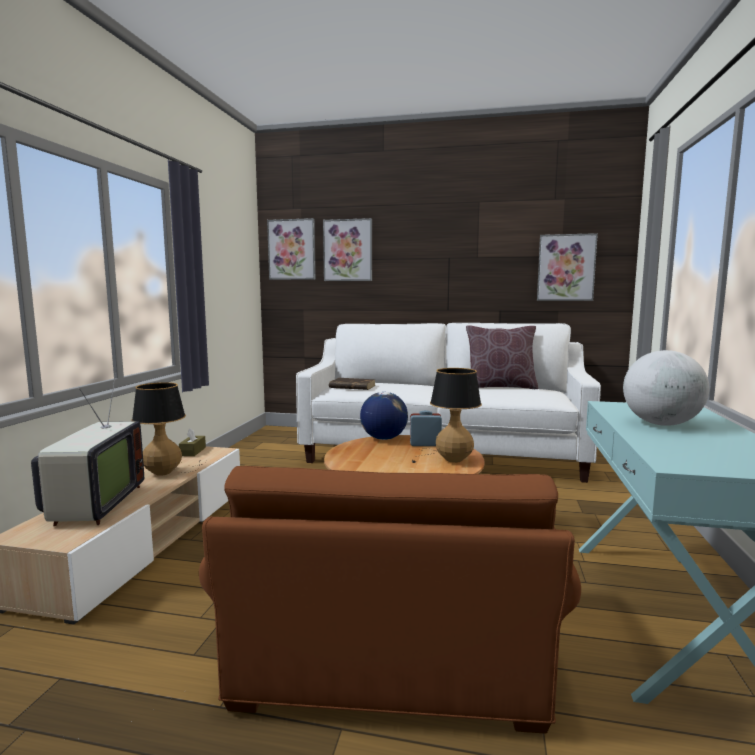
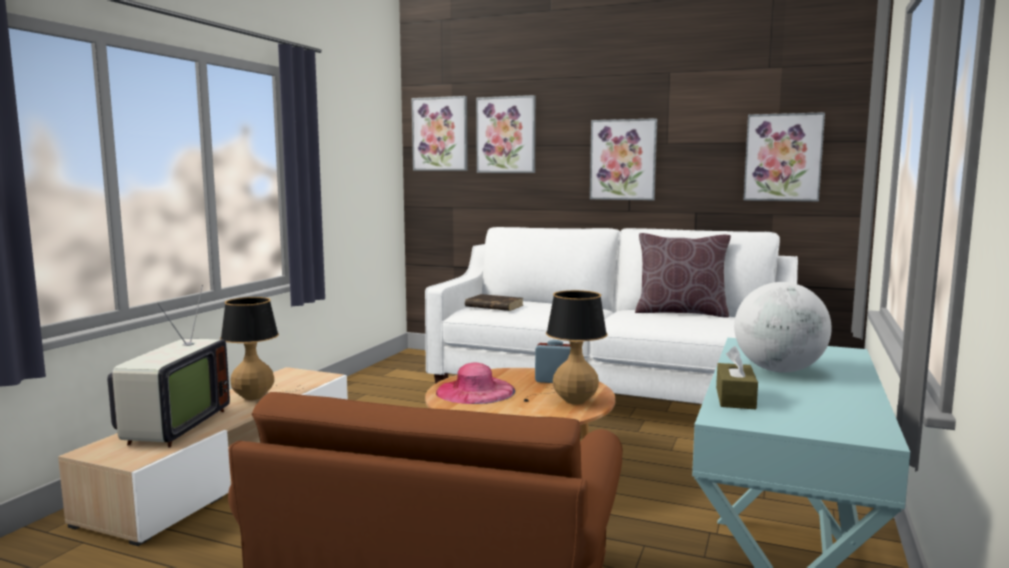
camera: 10 degrees right, 0 degrees up
brown tissue box [179,428,206,456] -> brown tissue box moved to [716,346,758,409]
globe [360,392,408,440] -> none
none -> pink hat [436,363,515,404]
none -> picture [590,118,657,200]

